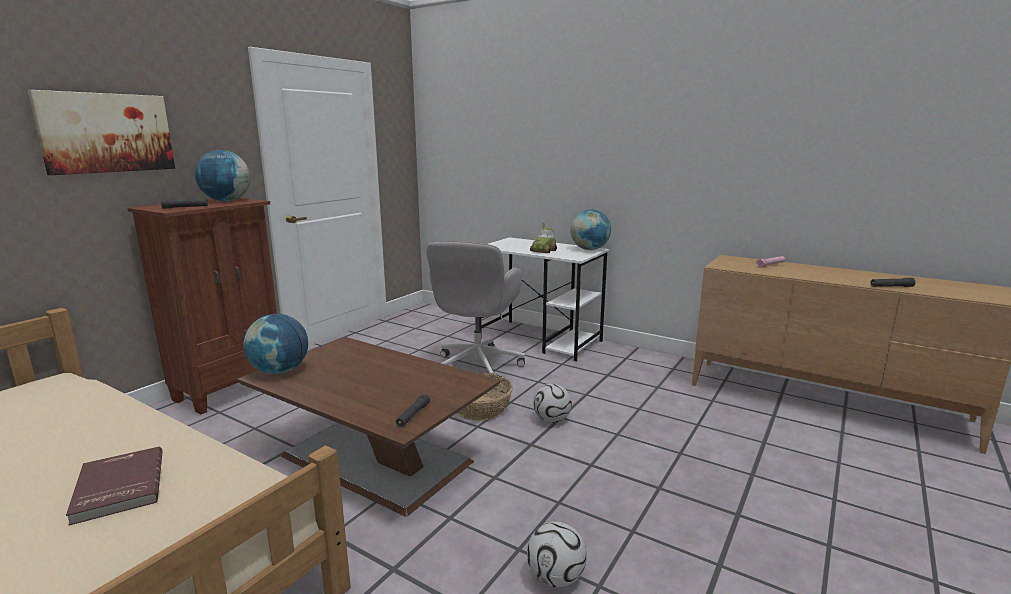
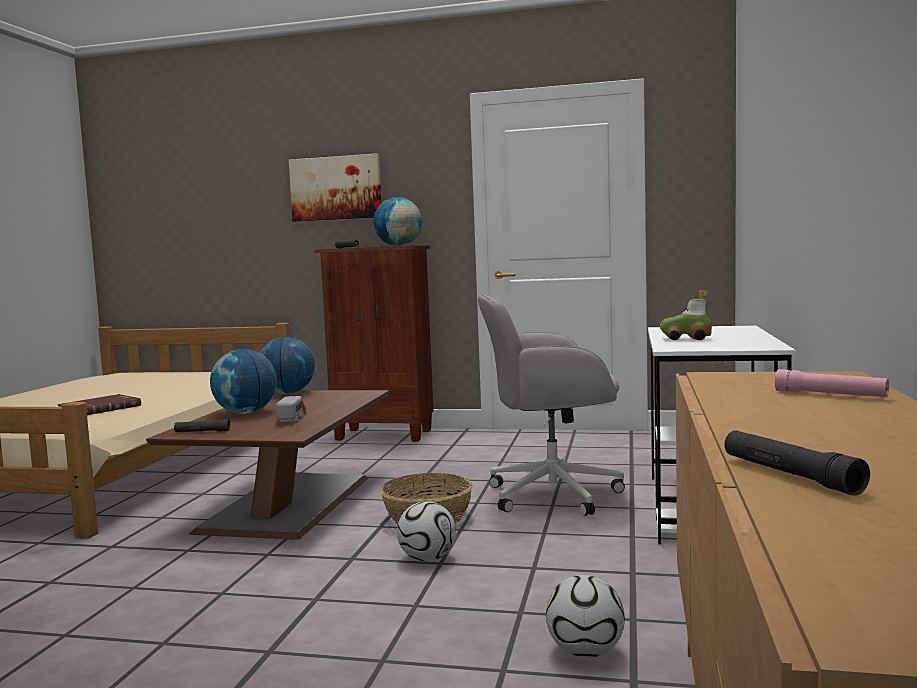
camera: 70 degrees right, 10 degrees down
football [527,522,587,587] -> football moved to [546,575,625,658]
globe [570,210,611,250] -> globe moved to [210,349,277,414]
none -> toy truck [276,395,307,424]

